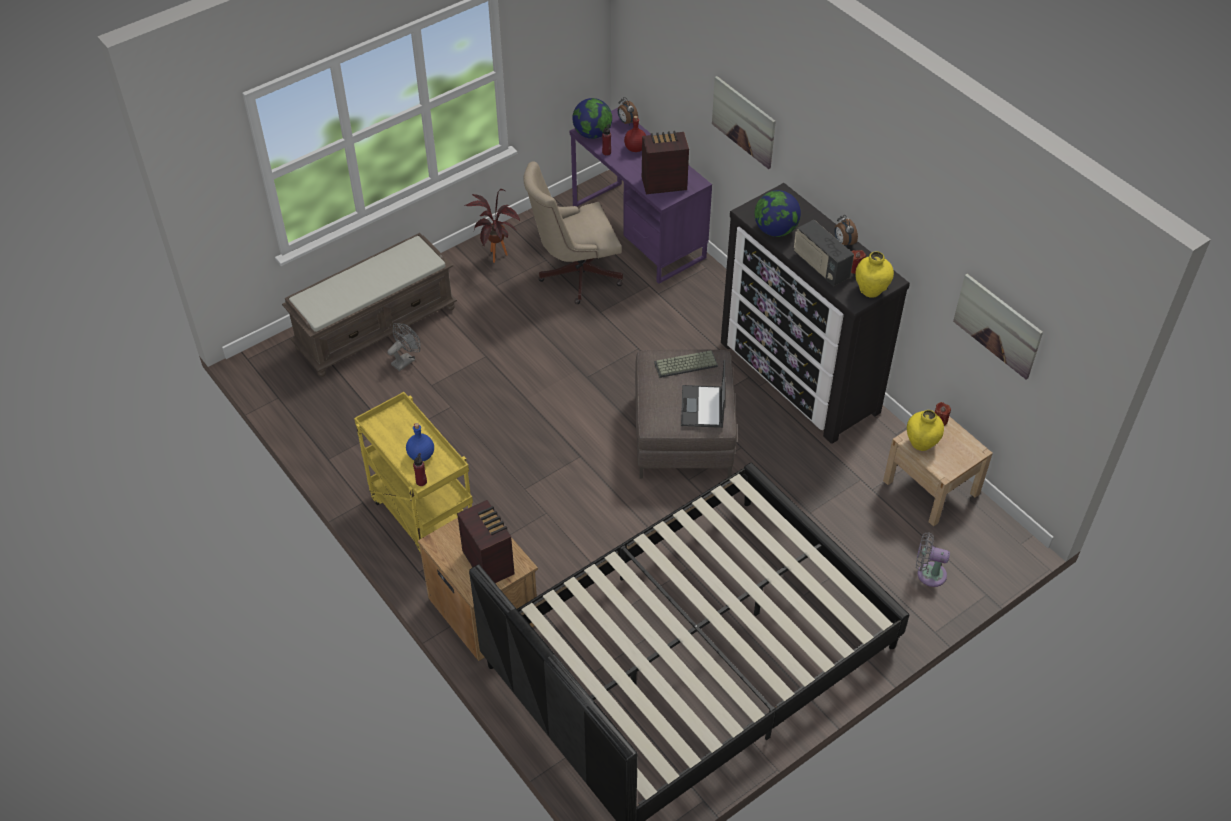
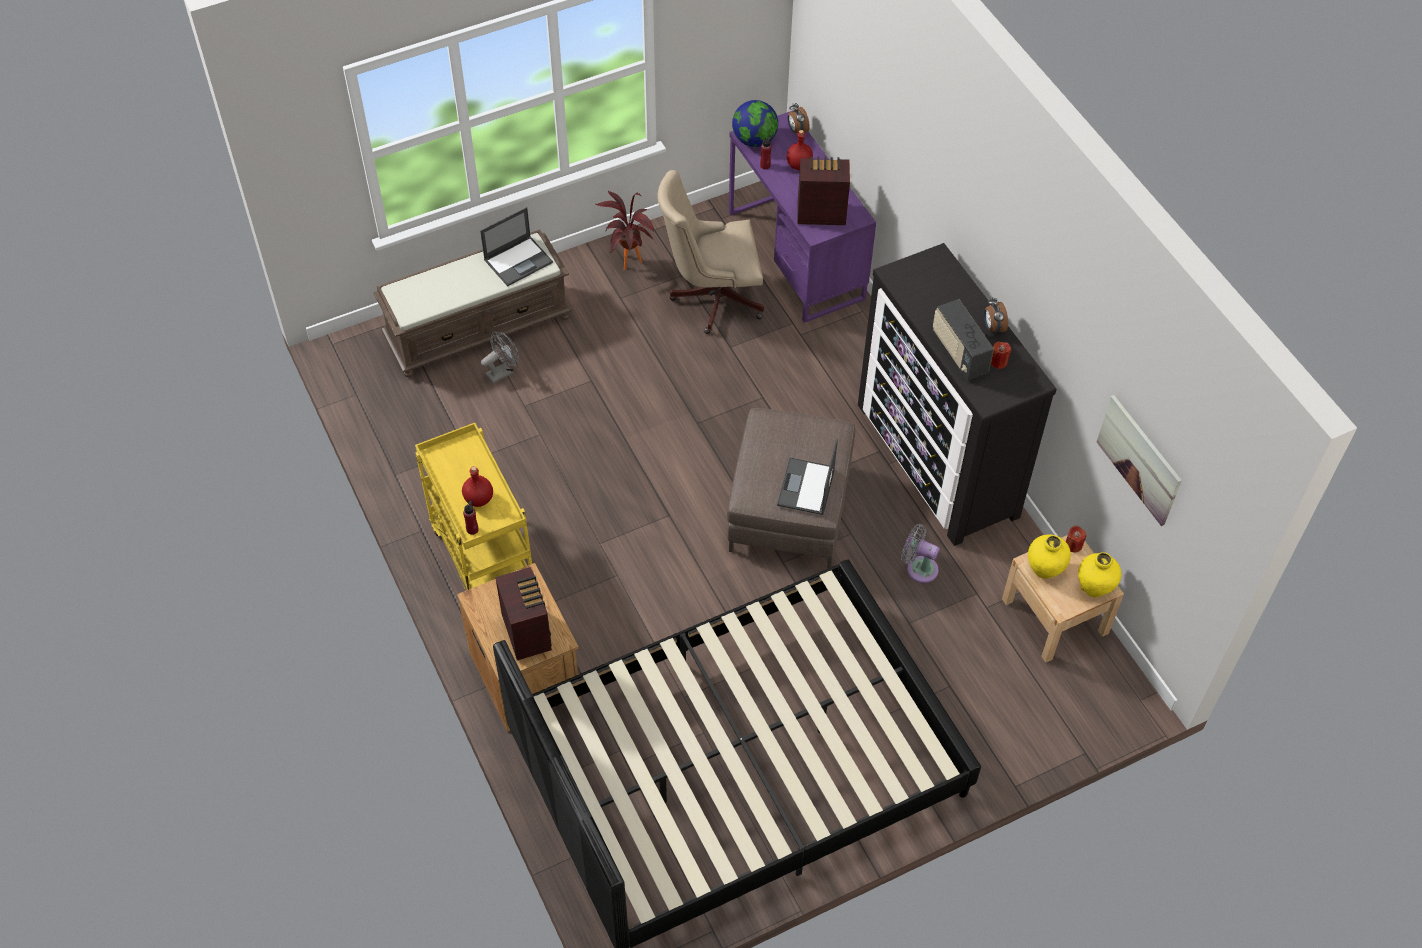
camera: 10 degrees right, 5 degrees up
blue bottle [406,423,434,461] -> red bottle [462,466,493,507]
keyboard [654,350,718,378] -> none
picture [712,76,776,169] -> none
globe [754,190,801,237] -> none
yellow vase [855,251,894,298] -> yellow vase moved to [1078,552,1121,597]
grey fan [916,532,950,587] -> grey fan moved to [901,524,940,583]
none -> laptop [480,207,553,286]

